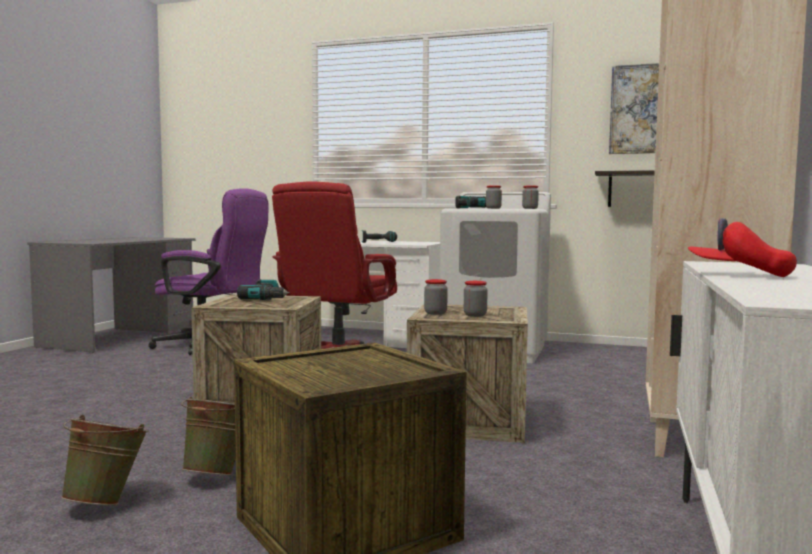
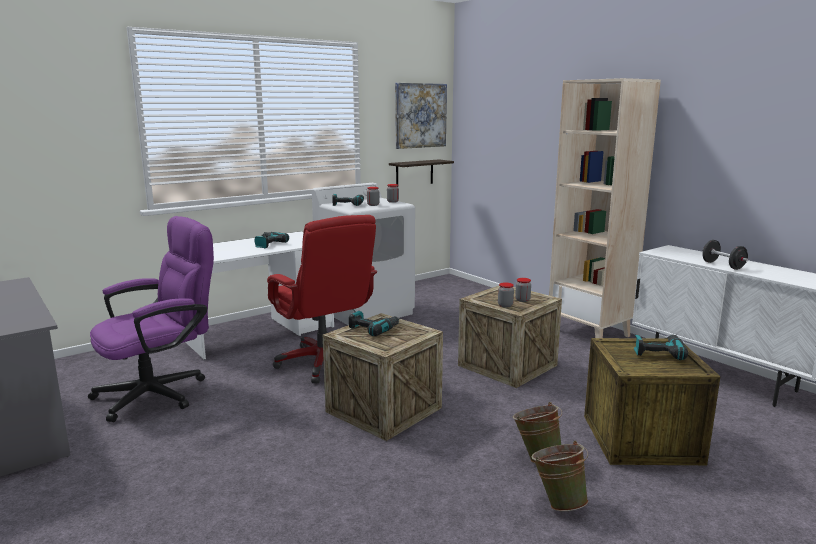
camera: 55 degrees left, 10 degrees up
red cap [688,218,797,277] -> black dumbbell [702,240,748,270]
none -> power drill [634,335,688,360]

